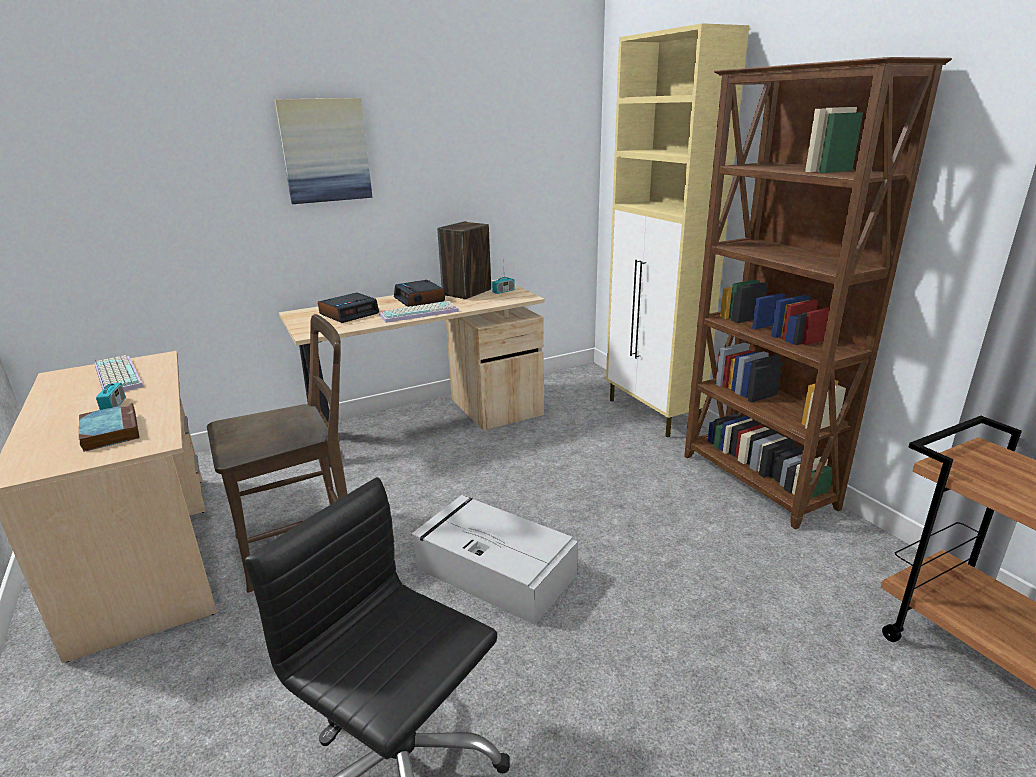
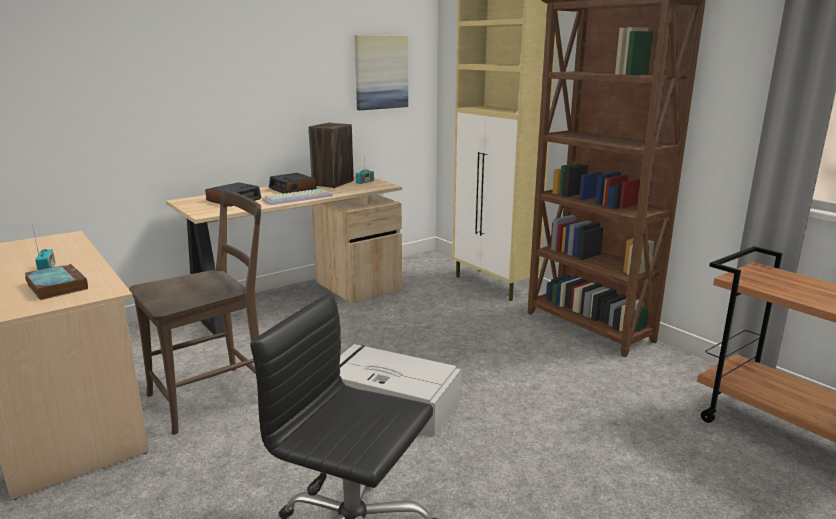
camera: 10 degrees left, 5 degrees down
keyboard [95,355,144,391] -> none
picture [274,98,372,204] -> picture moved to [355,35,408,110]

